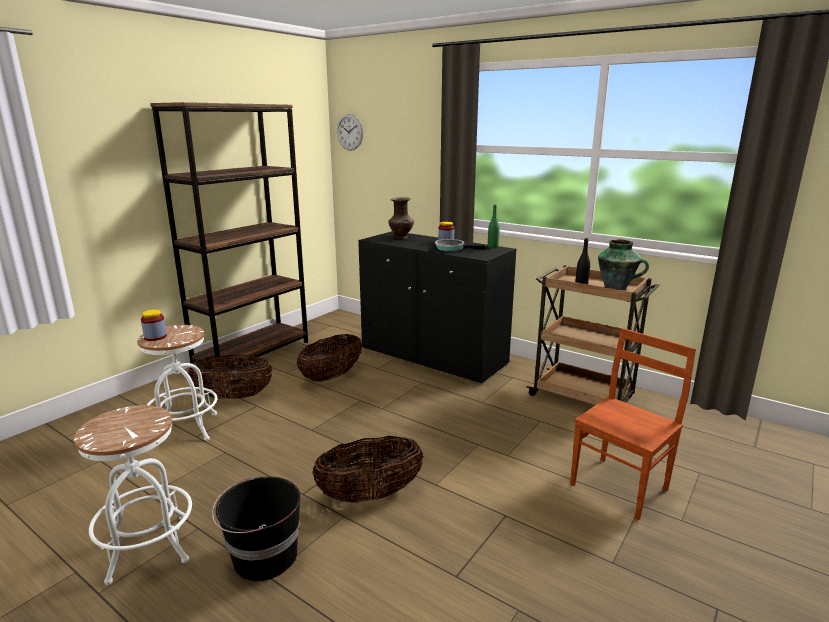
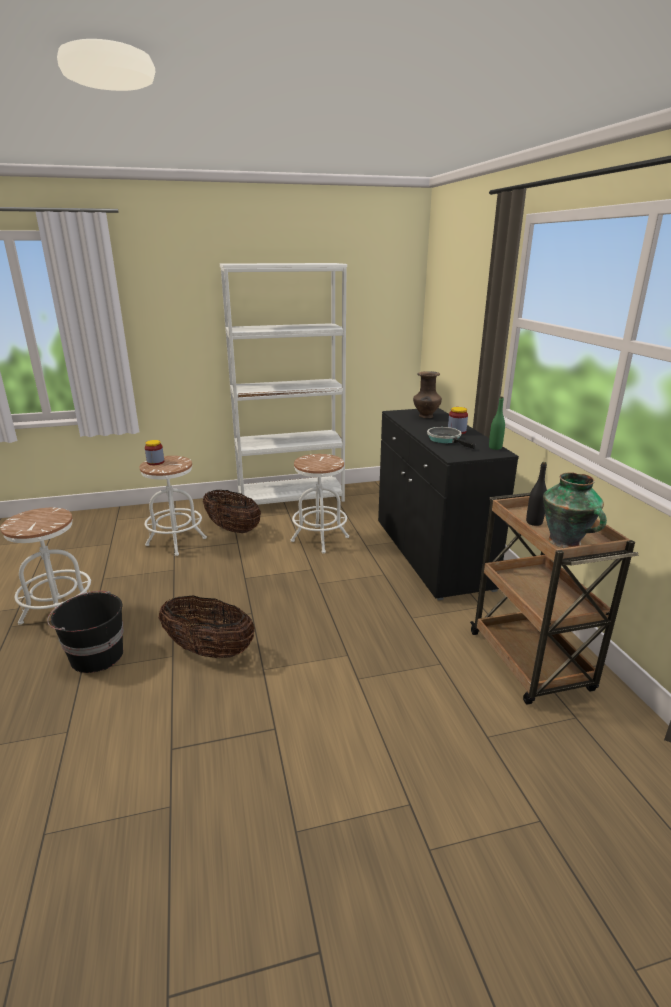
camera: 40 degrees right, 5 degrees up
brown bookcase [151,102,308,372] -> white bookcase [220,263,347,509]
basket [297,334,362,382] -> white stool [290,454,349,553]
wall clock [337,114,363,151] -> none
brown chair [570,328,696,521] -> none

